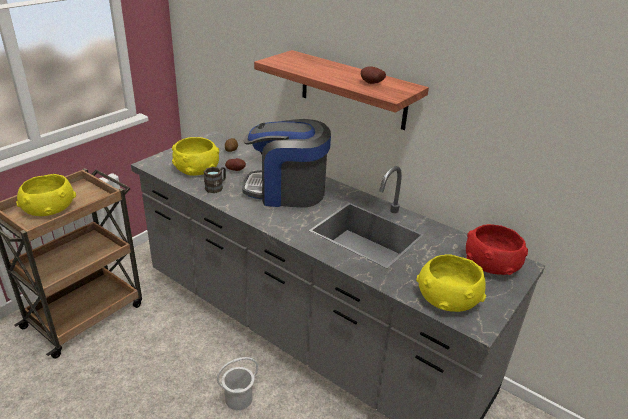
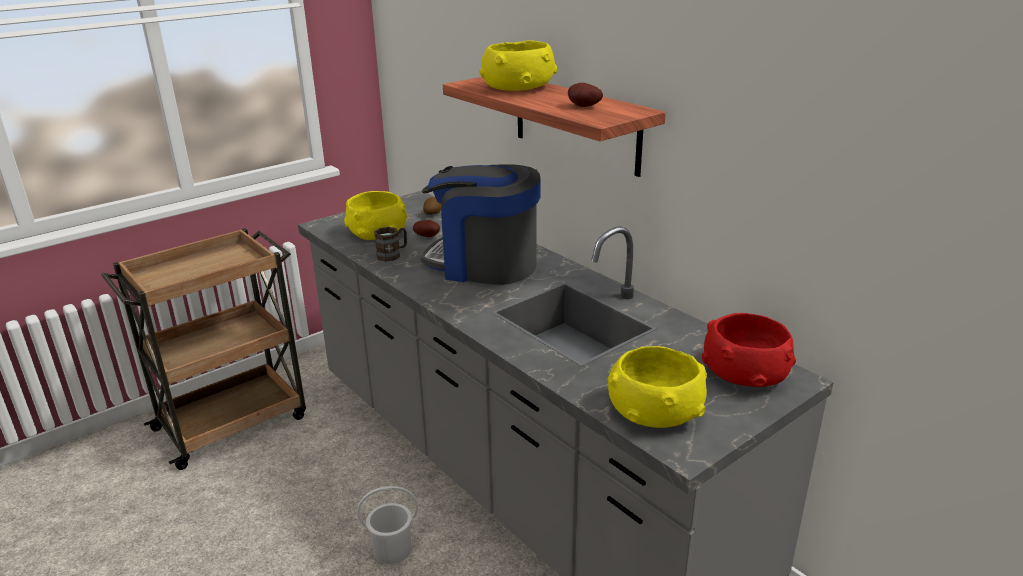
camera: 15 degrees right, 5 degrees down
yellow bowl [16,174,76,216] -> yellow bowl moved to [480,40,557,91]

